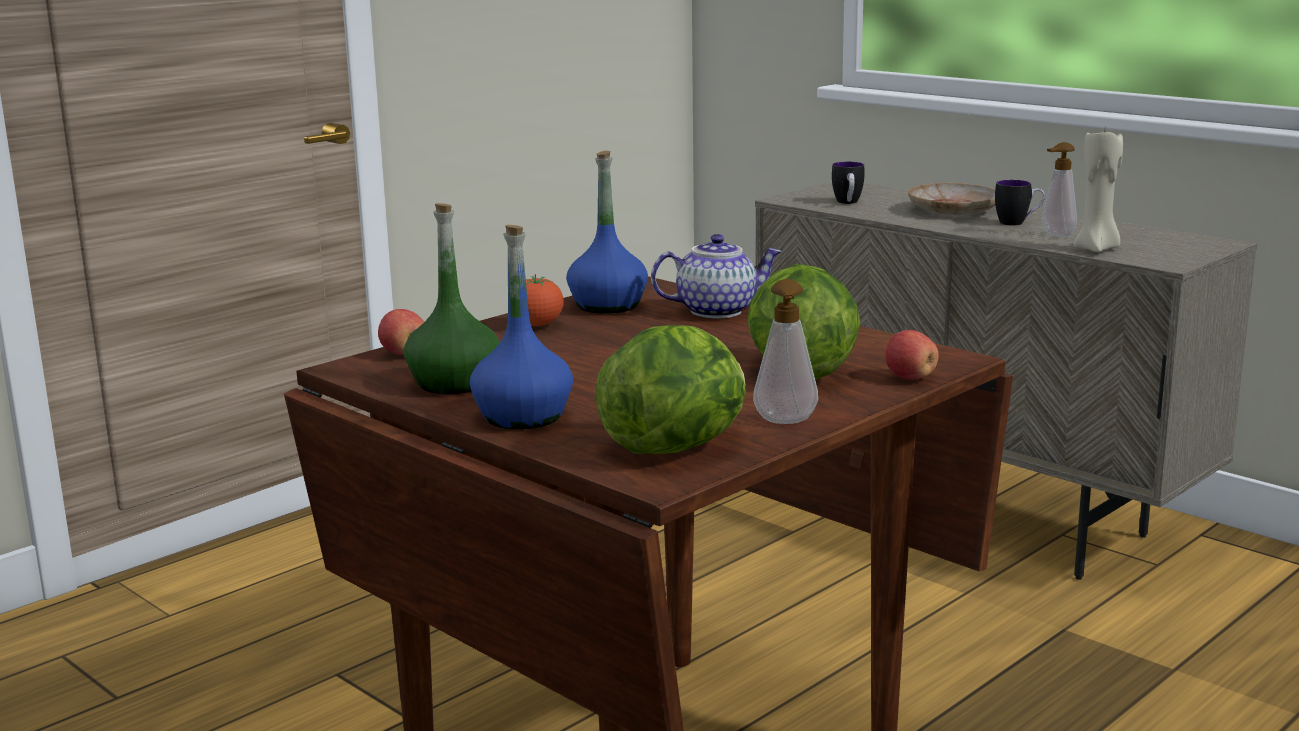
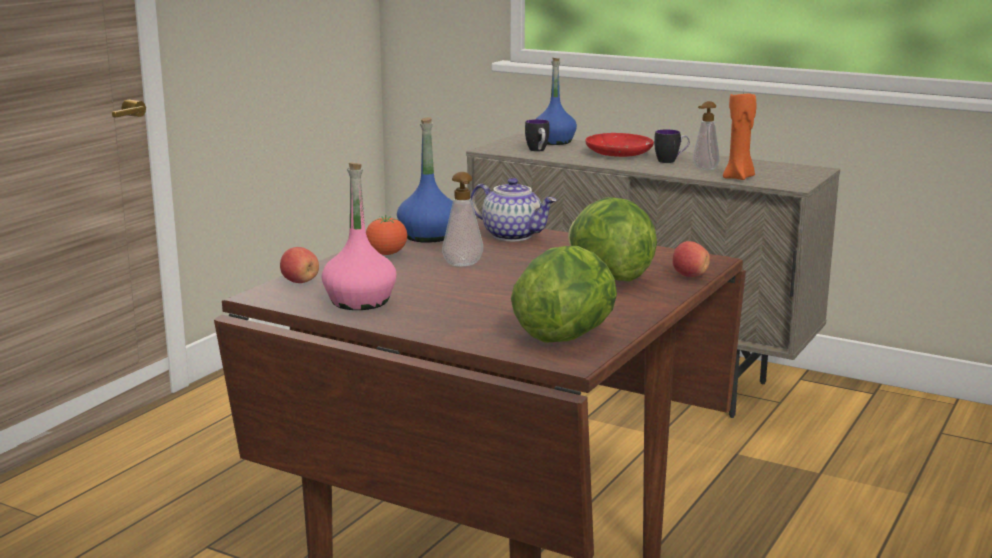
camera: 15 degrees left, 0 degrees up
green bottle [404,203,500,394] -> pink bottle [321,162,397,310]
blue bottle [470,225,573,429] -> blue bottle moved to [536,58,577,145]
teapot [651,234,782,318] -> teapot turned 60 degrees clockwise [471,178,556,241]
soap dispenser [753,279,818,424] -> soap dispenser moved to [442,172,483,266]
beige plate [908,183,995,215] -> red plate [585,133,654,157]
beige candle [1073,130,1123,252] -> orange candle [723,91,756,180]

